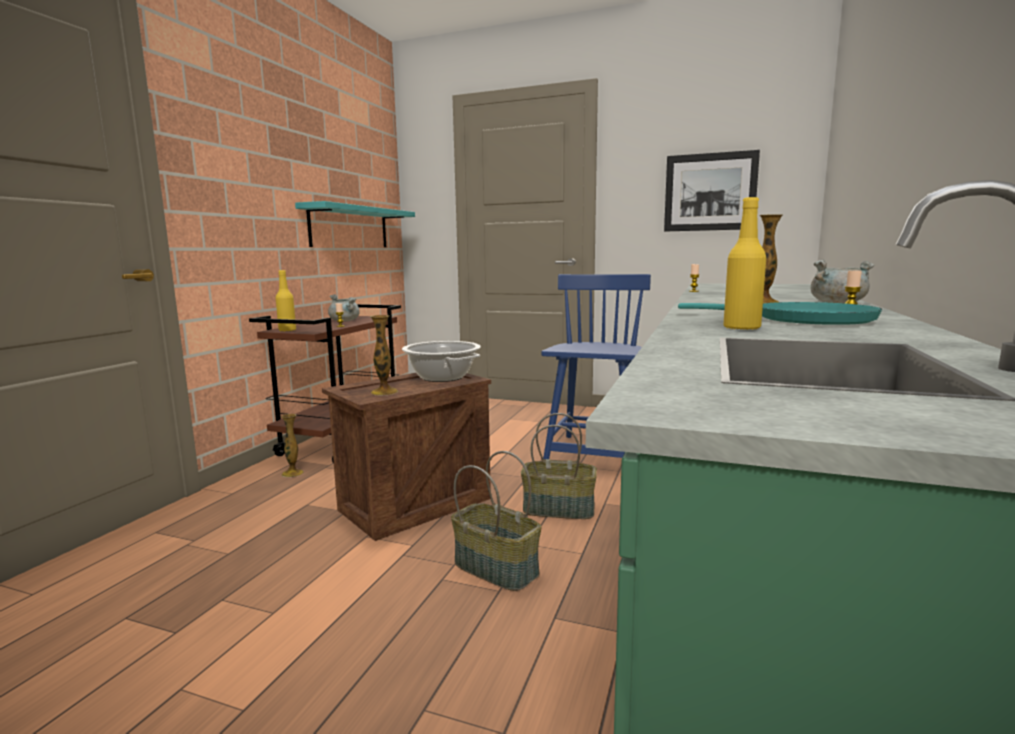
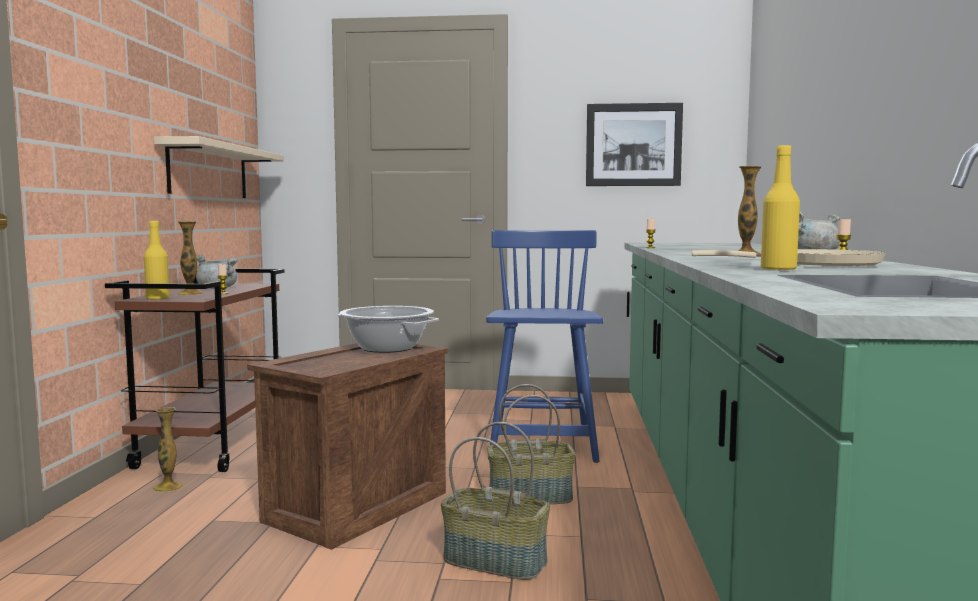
camera: 15 degrees left, 5 degrees down
turquoise shelf [295,201,415,247] -> beige shelf [154,136,284,198]
vase [370,315,398,396] -> vase moved to [177,221,203,295]
turquoise frying pan [678,302,882,325] -> beige frying pan [692,249,886,266]

